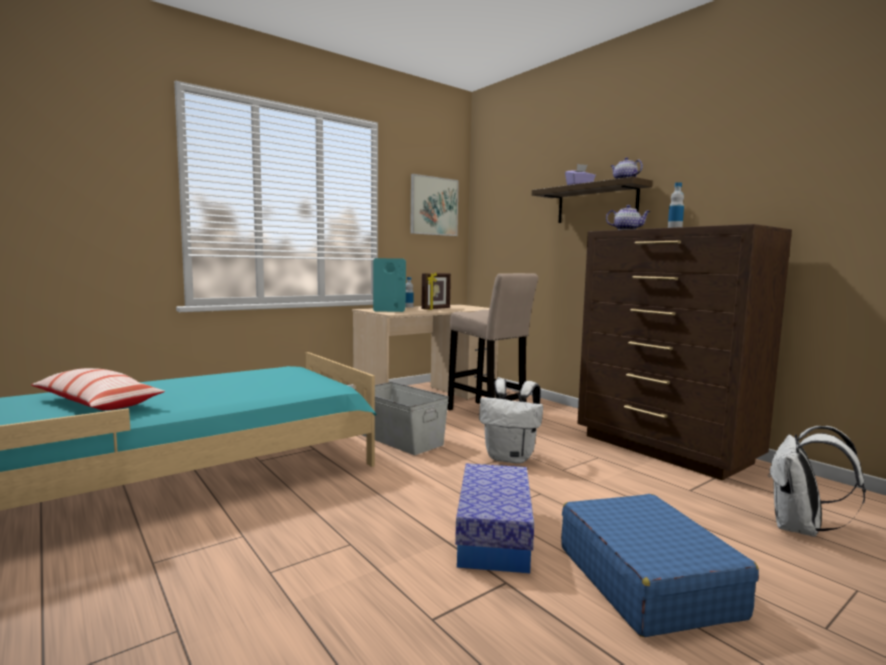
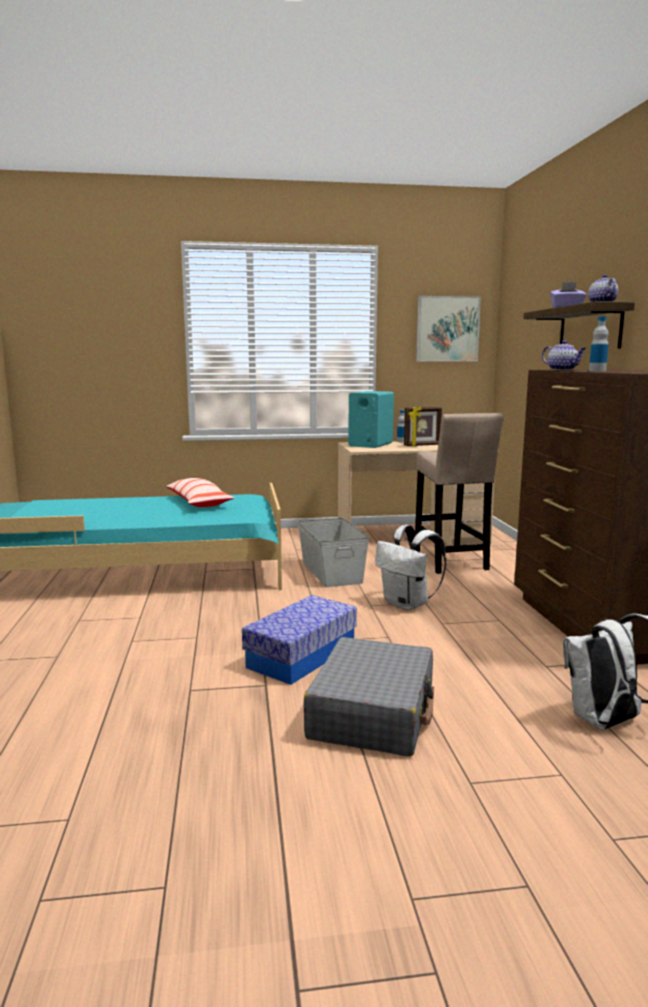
camera: 30 degrees right, 5 degrees up
pillow [31,368,165,410] -> pillow moved to [166,478,234,507]
blue suitcase [561,494,759,637] -> grey suitcase [304,637,434,757]

